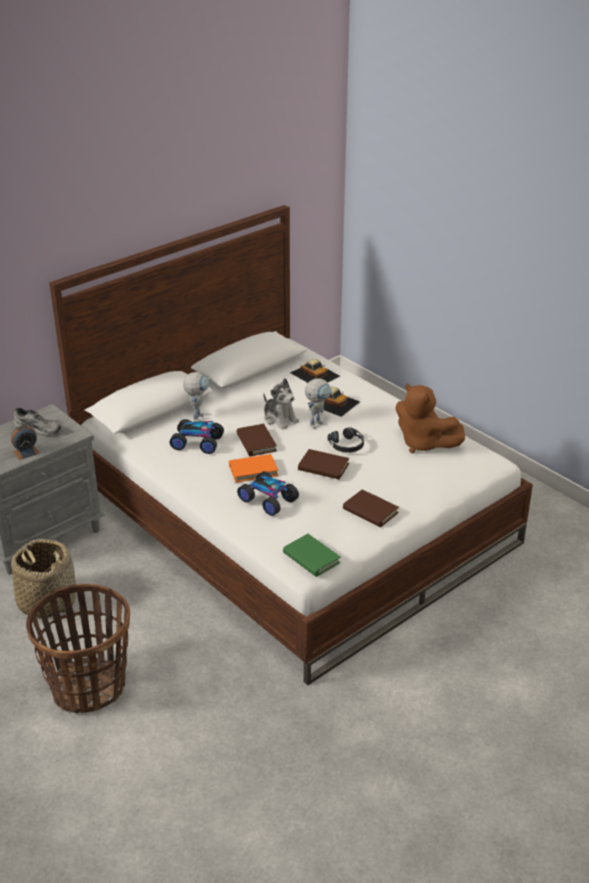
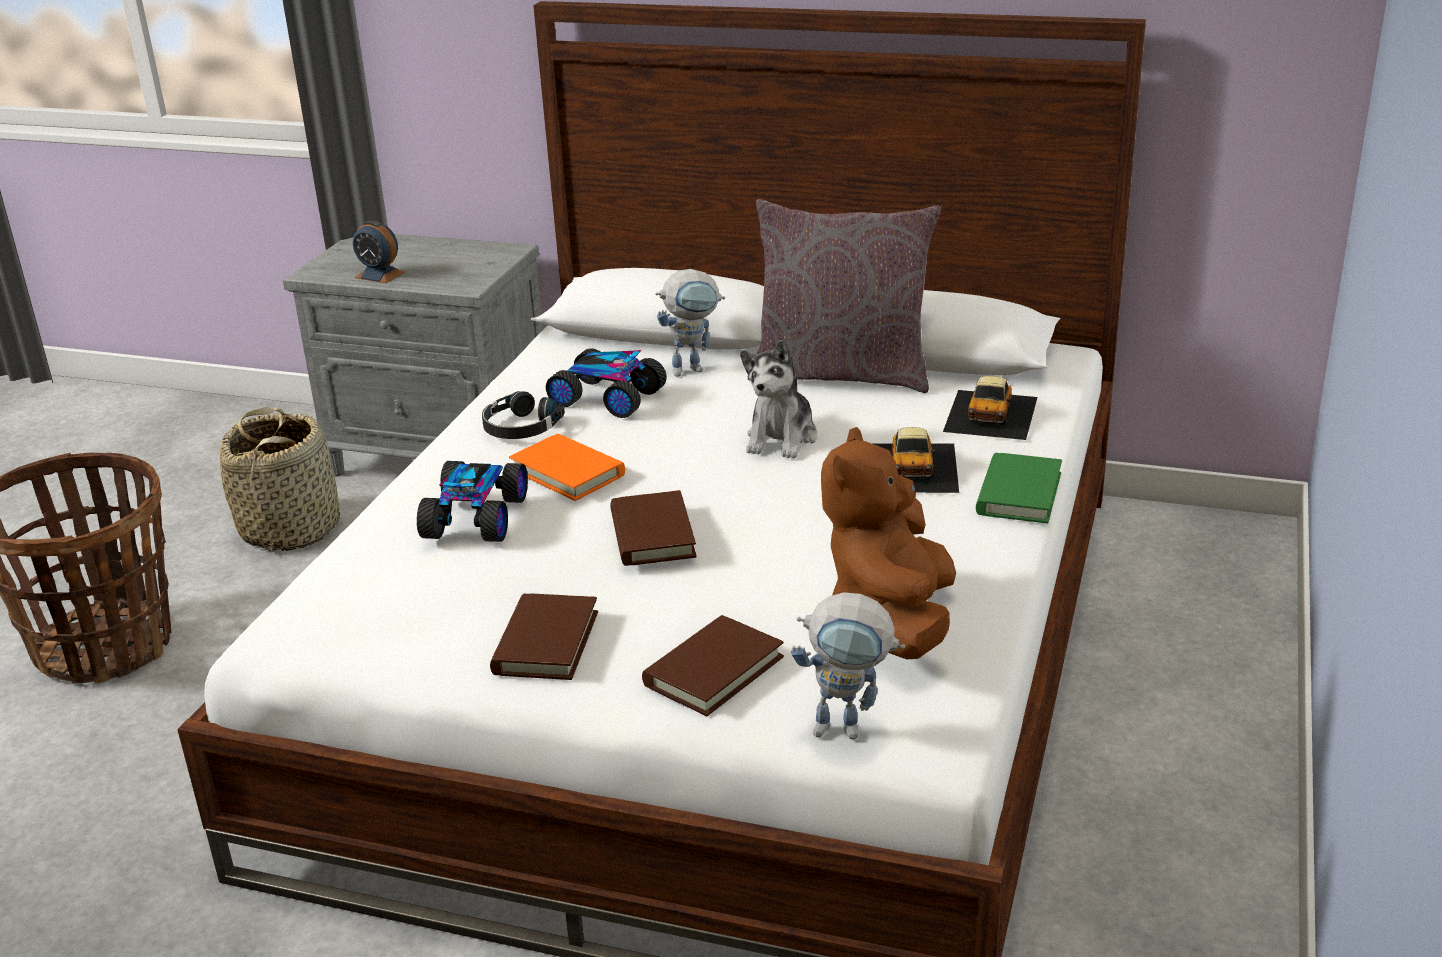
camera: 60 degrees right, 5 degrees down
grey shoe [14,408,61,436] -> none
toy car [169,419,224,454] -> toy car turned 45 degrees counterclockwise [546,348,667,418]
brown book [236,424,277,456] -> brown book moved to [642,615,784,716]
green book [283,534,341,577] -> green book moved to [976,453,1062,523]
toy robot [305,378,332,429] -> toy robot moved to [791,592,905,739]
black headphones [328,427,364,453] -> black headphones moved to [482,391,565,439]
none -> grey pillow [748,199,941,393]

